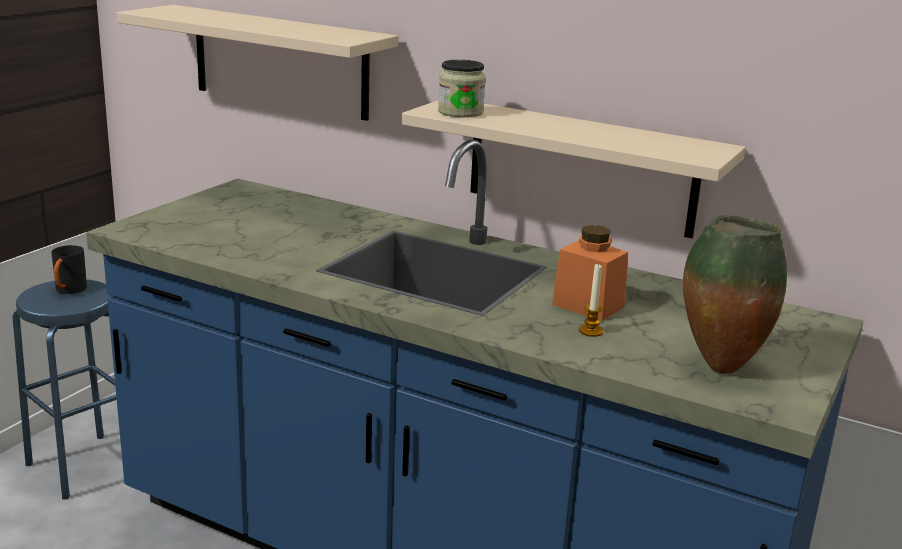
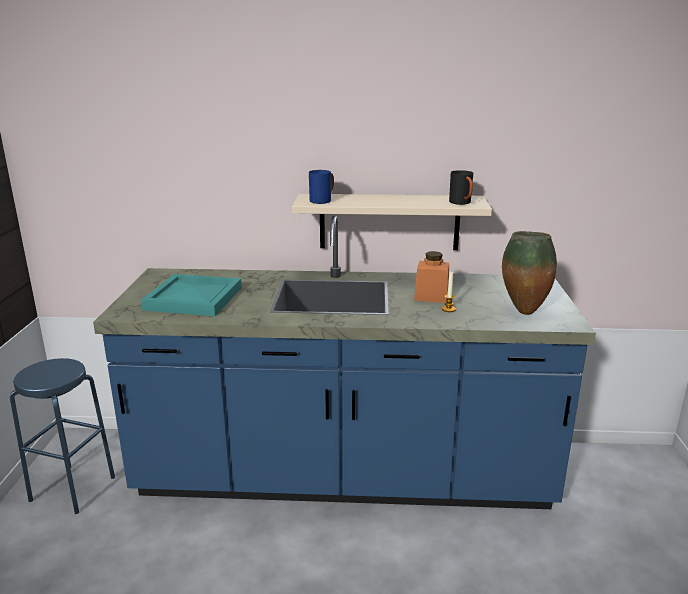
camera: 25 degrees left, 0 degrees up
black mug [51,245,87,294] -> black mug moved to [449,170,473,205]
beige shelf [117,5,398,121] -> none
jar [438,60,486,117] -> blue mug [309,170,334,204]
none -> turquoise tray [141,274,242,316]

